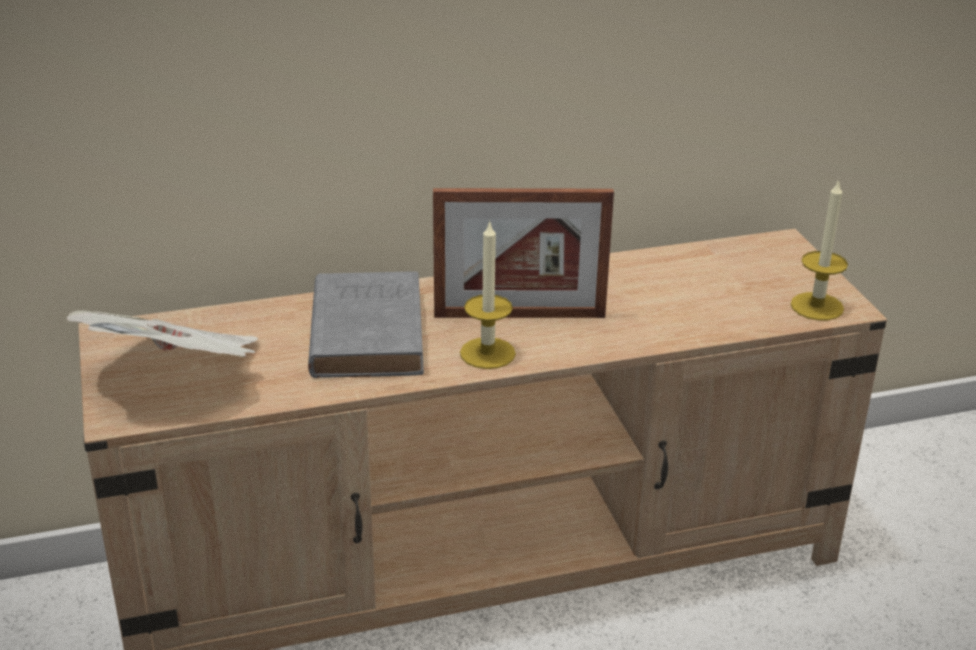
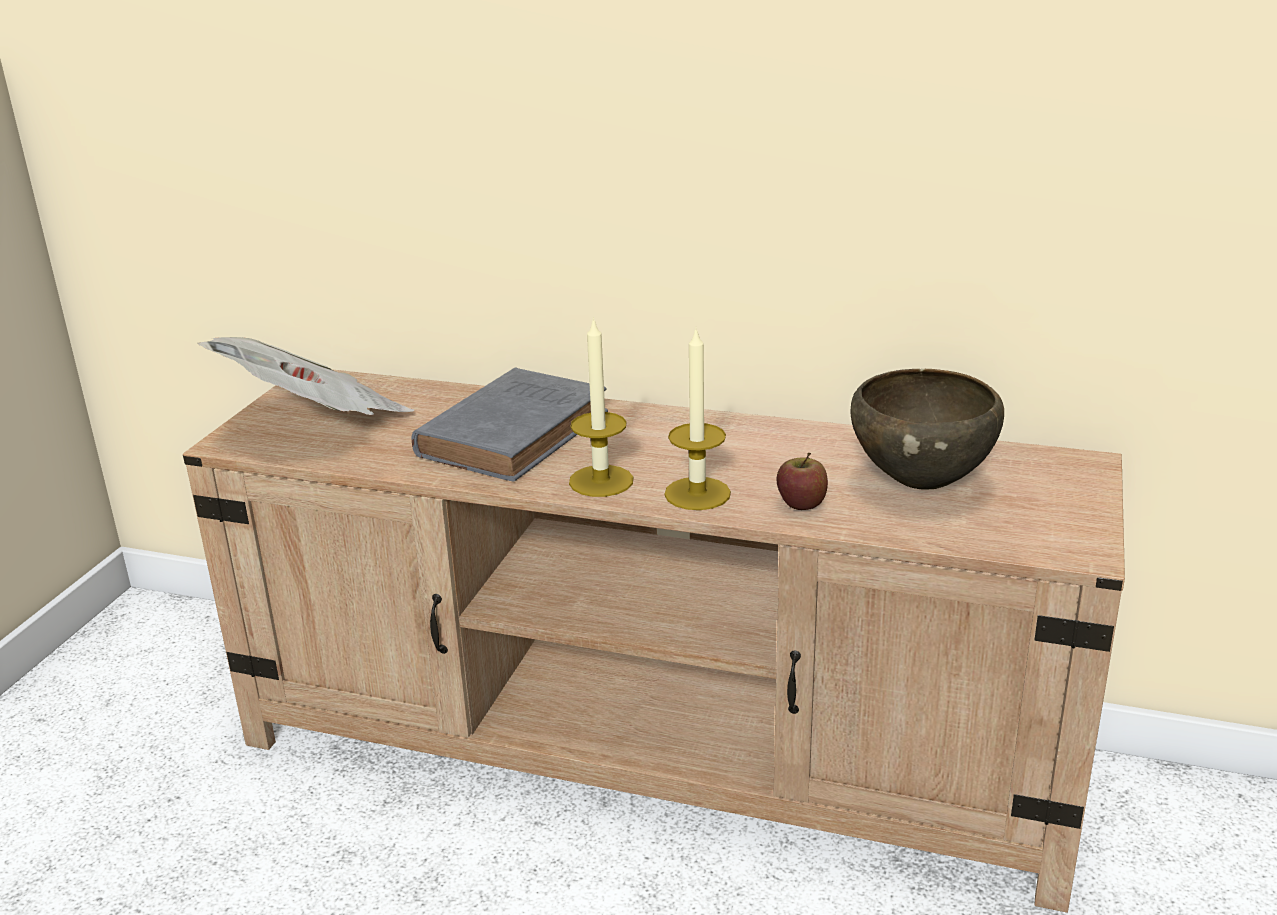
camera: 35 degrees right, 5 degrees down
picture frame [433,188,614,318] -> none
candle [791,179,848,320] -> candle moved to [664,327,731,510]
none -> apple [777,453,828,510]
none -> brown bowl [850,369,1004,490]

